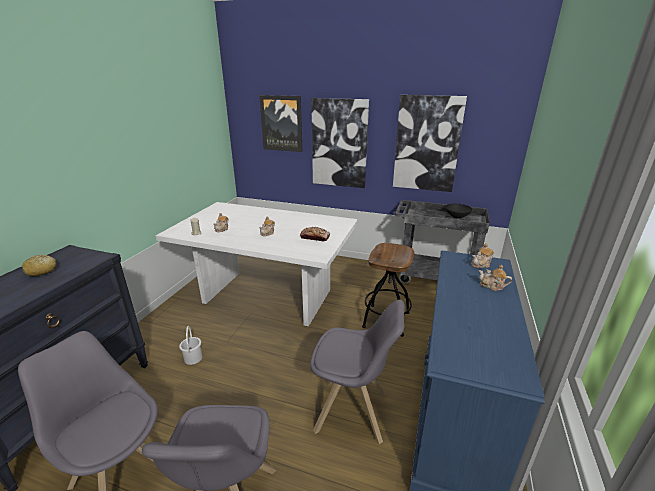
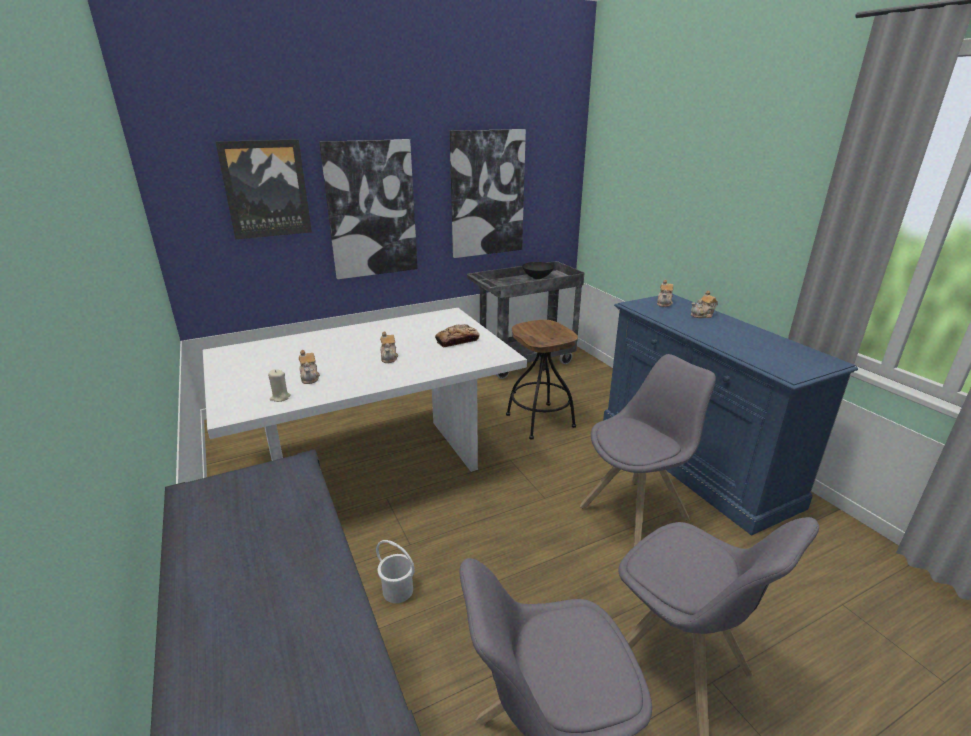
camera: 45 degrees left, 0 degrees up
bread [22,255,56,276] -> none

